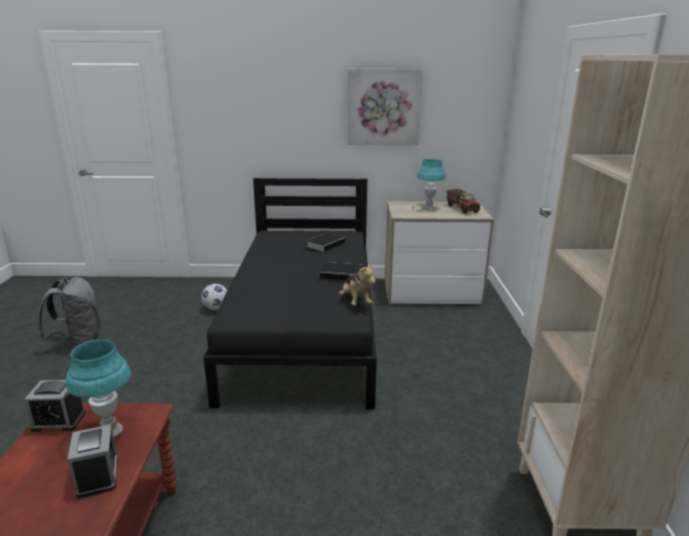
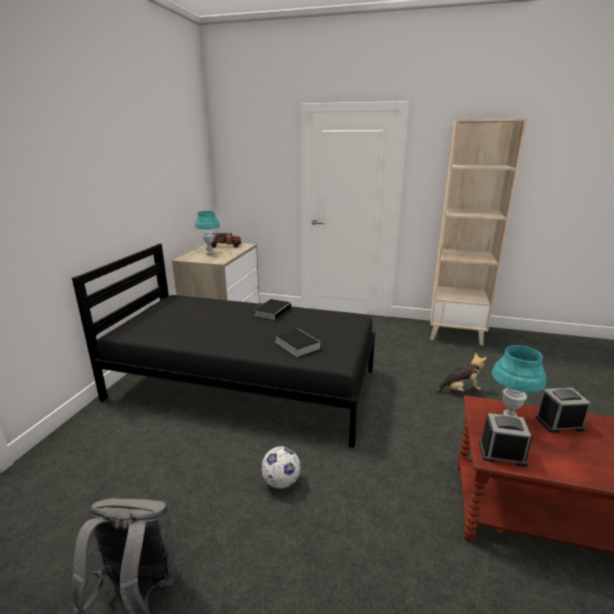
camera: 75 degrees left, 0 degrees up
alarm clock [24,380,86,432] -> alarm clock turned 90 degrees counterclockwise [479,413,533,467]
football [201,284,227,310] -> football moved to [261,447,301,489]
book [306,233,345,252] -> book moved to [275,328,321,357]
plush toy [339,264,376,306] -> plush toy moved to [435,353,487,394]
picture [347,69,423,145] -> none

